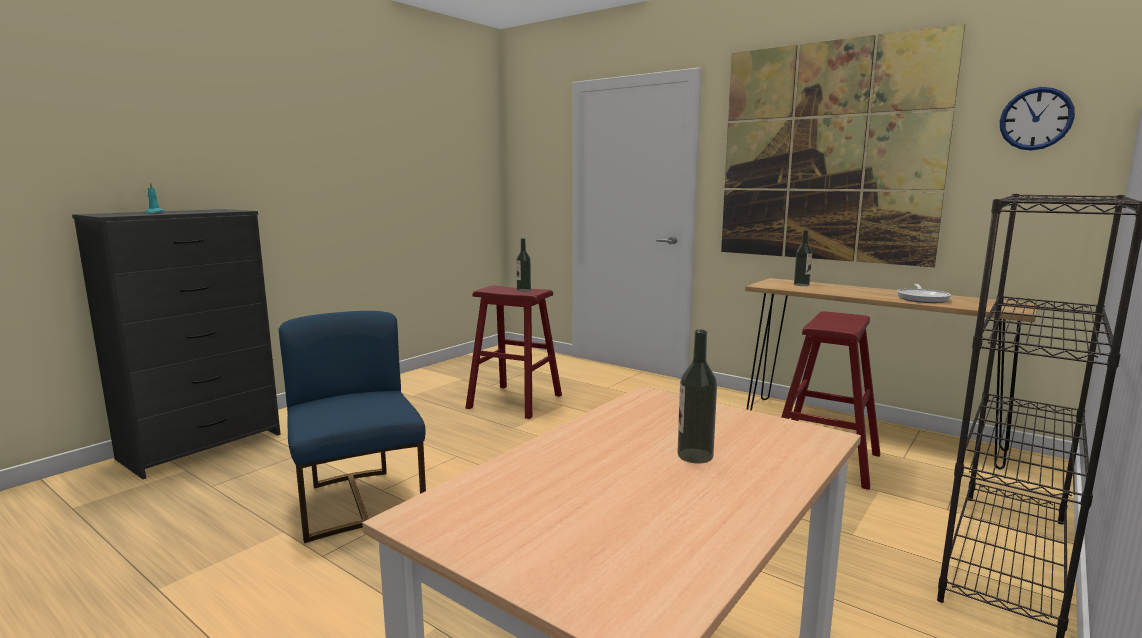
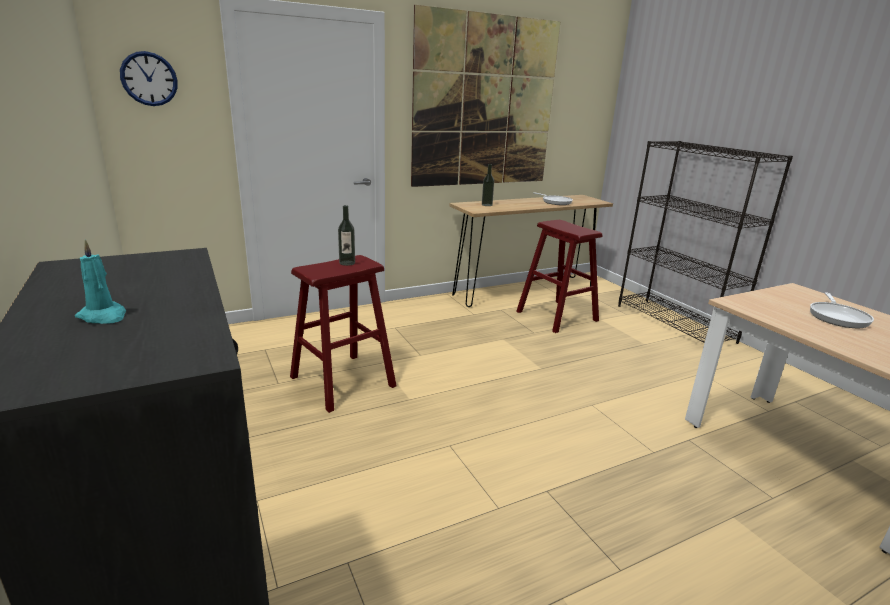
camera: 65 degrees left, 10 degrees up
blue chair [279,311,426,543] -> none
bottle [677,330,717,464] -> frying pan [810,292,874,328]
wall clock [1000,87,1075,151] -> wall clock moved to [120,51,178,106]

